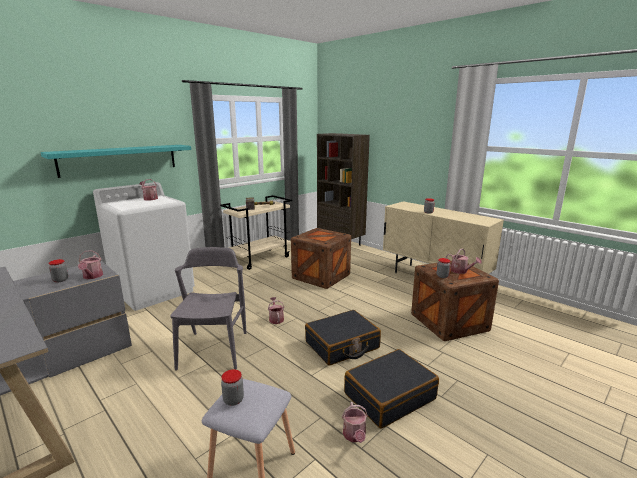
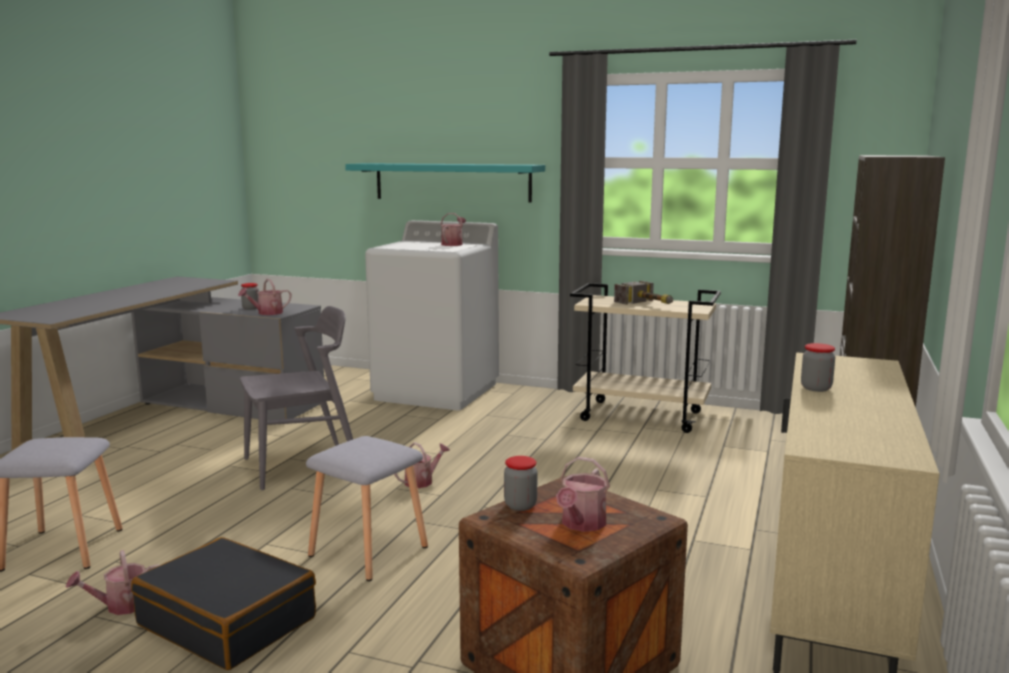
camera: 65 degrees right, 5 degrees down
jar [221,369,244,406] -> none
crate [291,228,351,289] -> none
black suitcase [305,310,381,365] -> grey stool [306,436,428,581]

